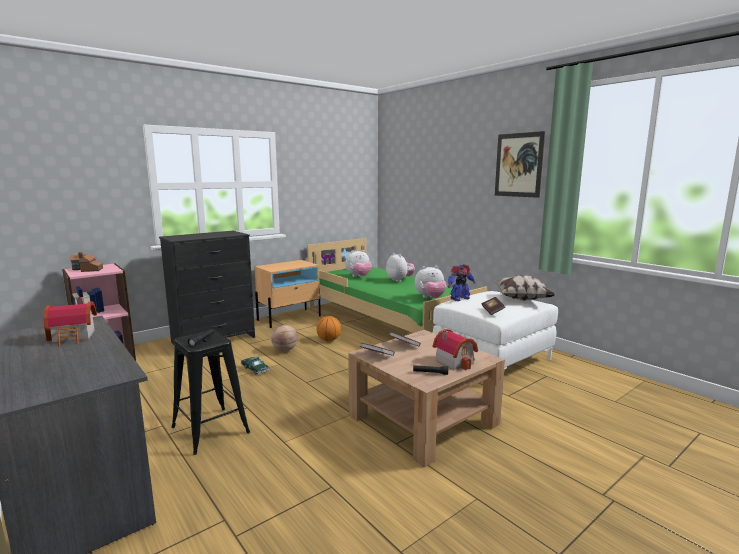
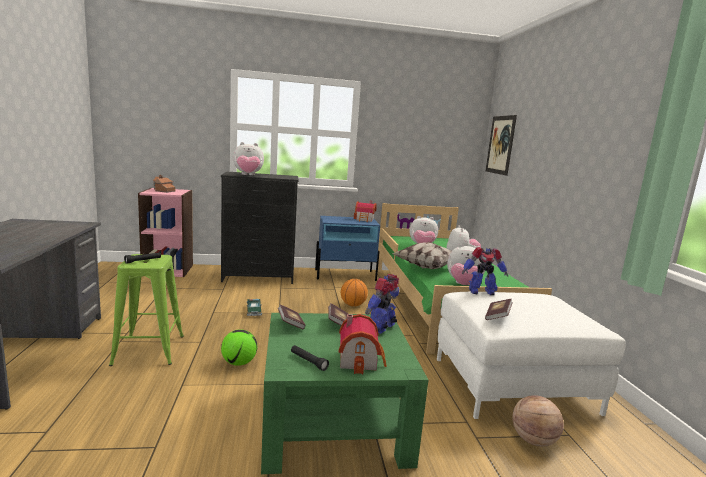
camera: 30 degrees right, 0 degrees up
toy house [44,297,97,346] -> toy house moved to [354,201,376,222]
black stool [171,330,250,455] -> green stool [109,254,184,366]
beige nightstand [254,260,321,328] -> blue nightstand [315,216,380,281]
basketball [271,325,298,351] -> basketball moved to [512,395,564,447]
brown coffee table [348,330,505,467] -> green coffee table [261,313,428,474]
pillow [492,275,555,301] -> pillow moved to [392,242,452,269]
picture [495,131,545,198] -> picture moved to [486,115,517,176]
none -> football [221,329,257,366]
none -> plush toy [233,142,264,175]
none -> toy robot [365,274,399,334]

